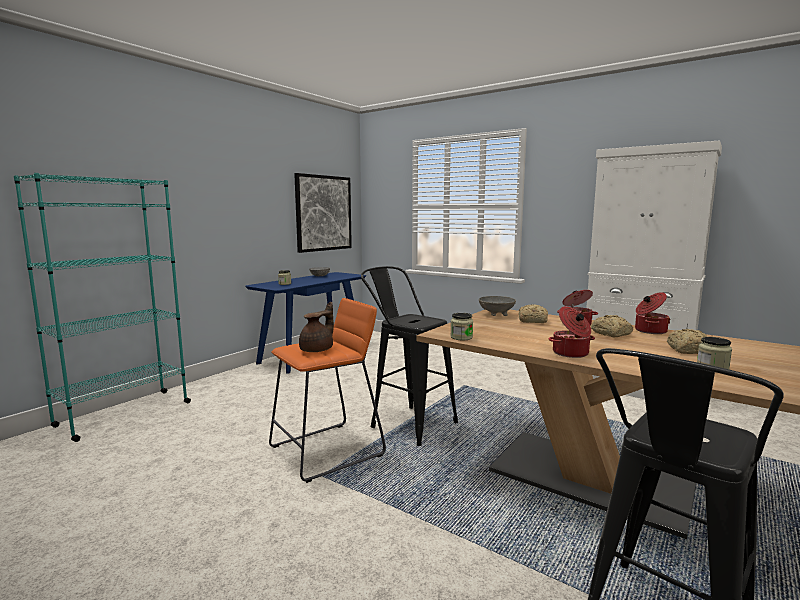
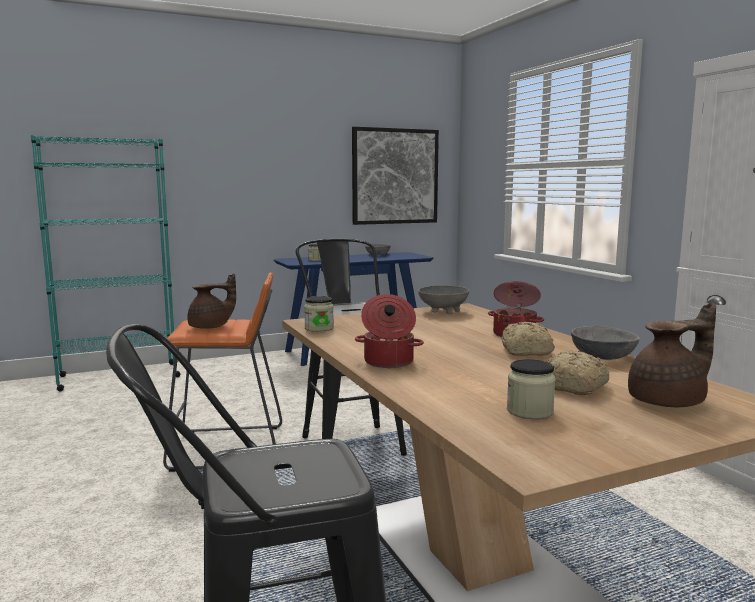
camera: 30 degrees right, 0 degrees up
bread [519,304,548,323] -> none
cooking pot [635,292,670,334] -> grey bowl [571,326,640,360]
none -> brown teapot [628,302,716,407]

